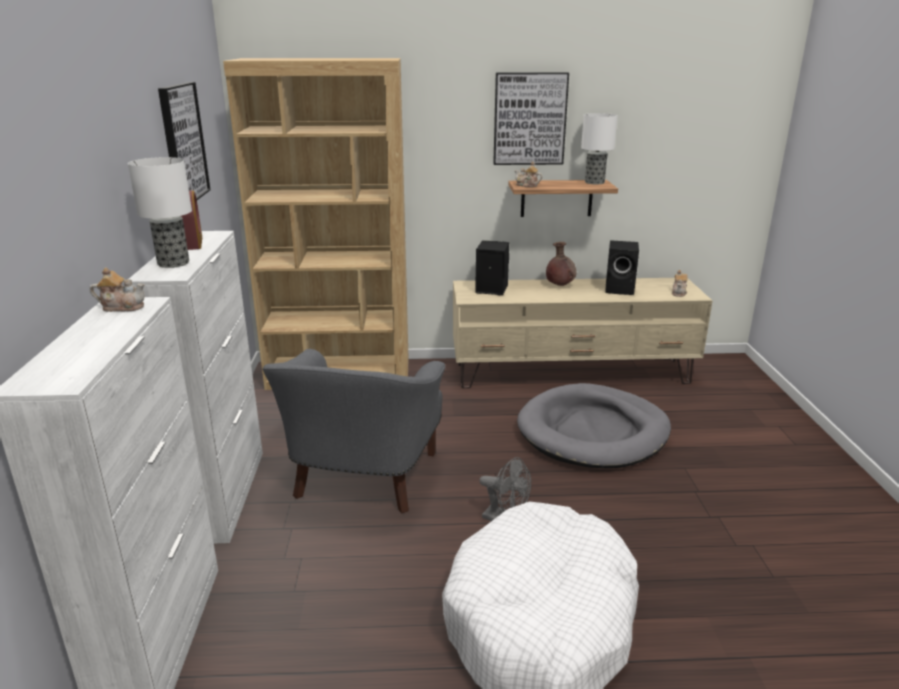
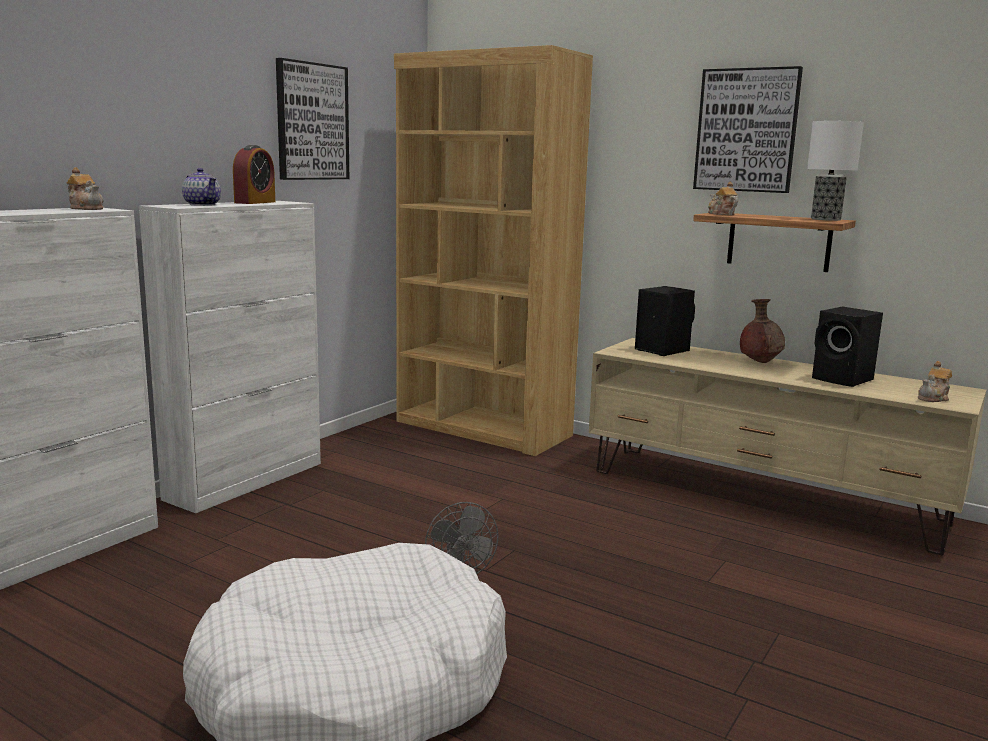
camera: 35 degrees right, 10 degrees down
table lamp [128,157,192,268] -> teapot [182,168,221,206]
grey armchair [262,349,445,514] -> none
grey dog bed [517,383,671,468] -> none

